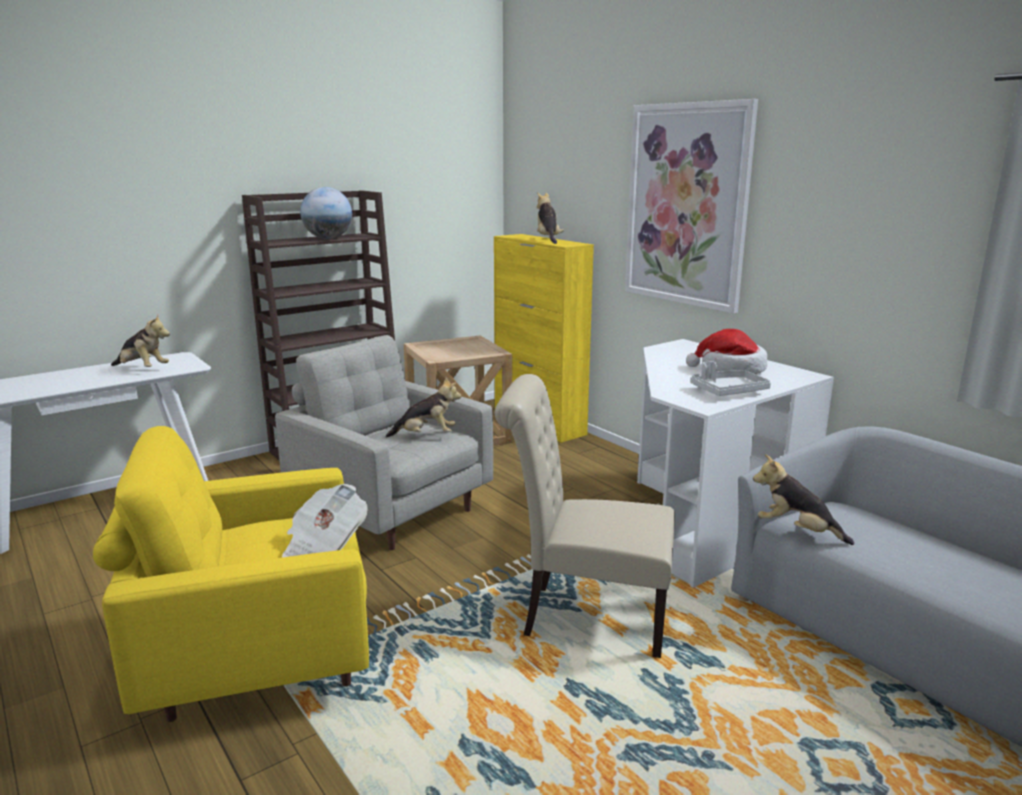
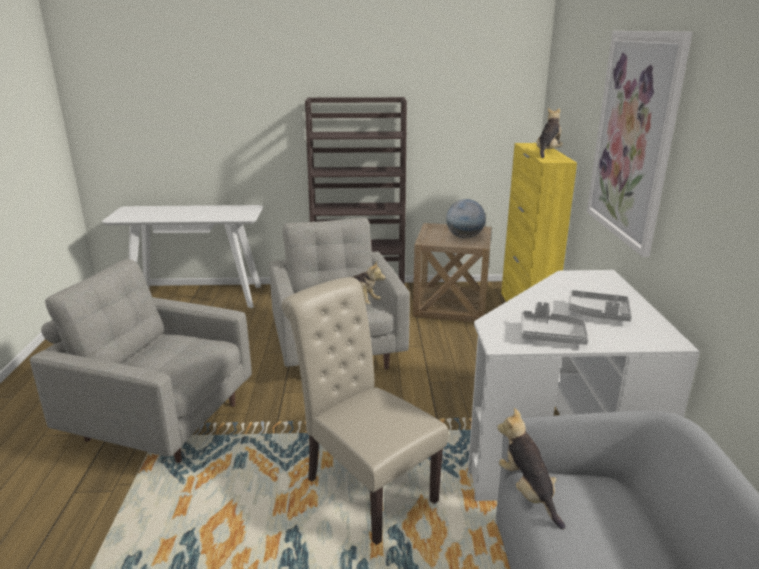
camera: 35 degrees right, 5 degrees up
yellow armchair [93,426,369,722] -> grey armchair [30,259,252,463]
plush toy [111,314,170,367] -> none
newspaper [282,484,368,558] -> none
globe [300,187,352,239] -> globe moved to [446,199,486,239]
hat [686,329,767,374] -> grey tray [569,290,632,321]

